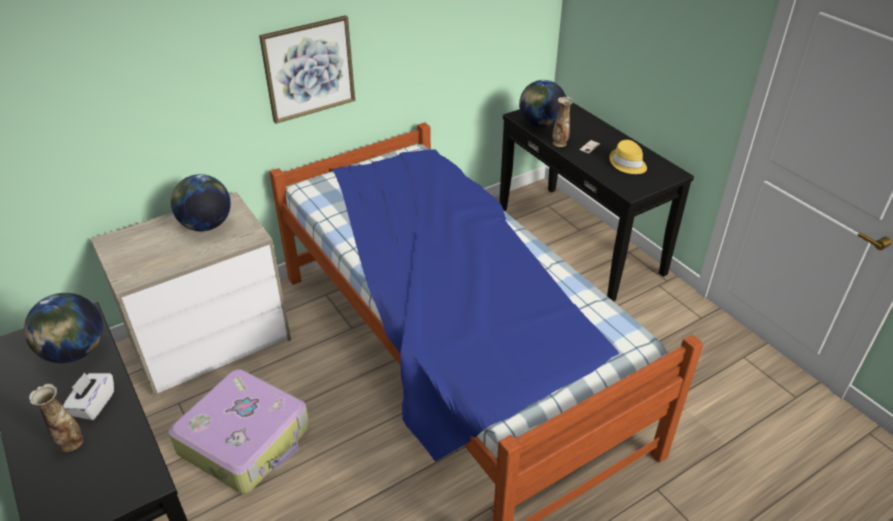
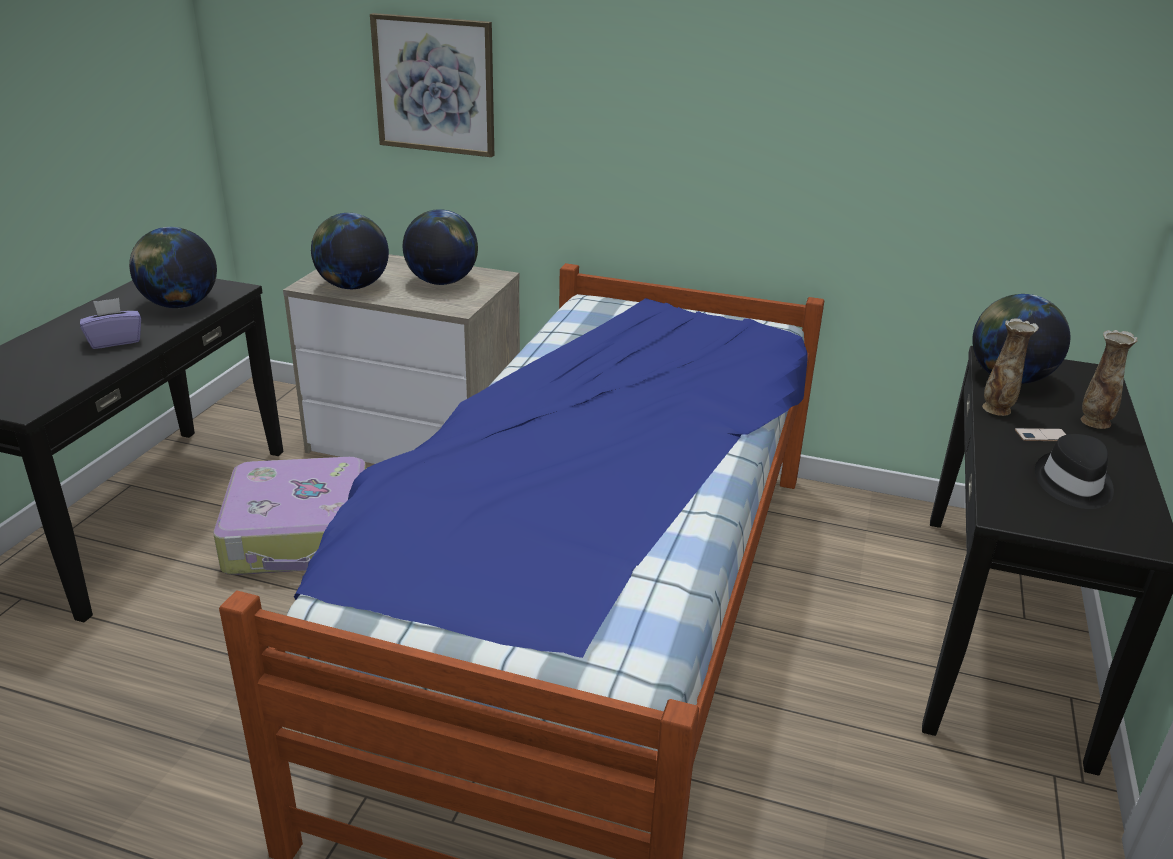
camera: 50 degrees right, 10 degrees down
vase [29,384,83,452] -> vase moved to [1081,330,1138,429]
white tissue box [63,372,114,420] -> purple tissue box [80,298,141,349]
picture [259,15,355,124] -> picture moved to [370,13,494,157]
yellow hat [609,140,647,174] -> black hat [1035,434,1114,509]
none -> globe [311,213,389,289]

